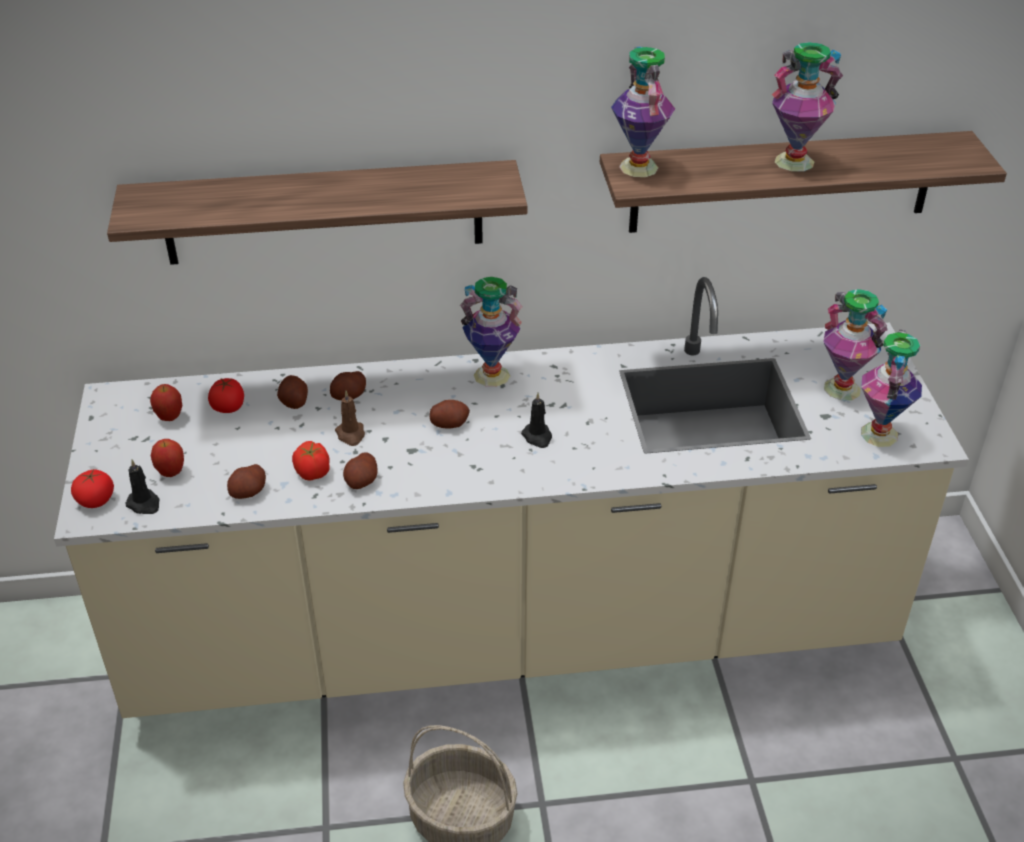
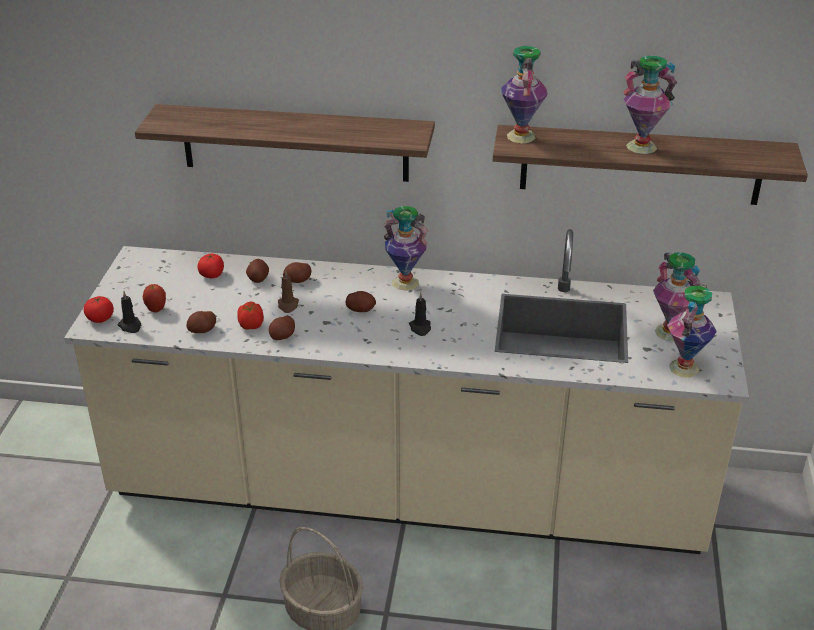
camera: 15 degrees right, 5 degrees down
apple [150,384,182,421] -> none

